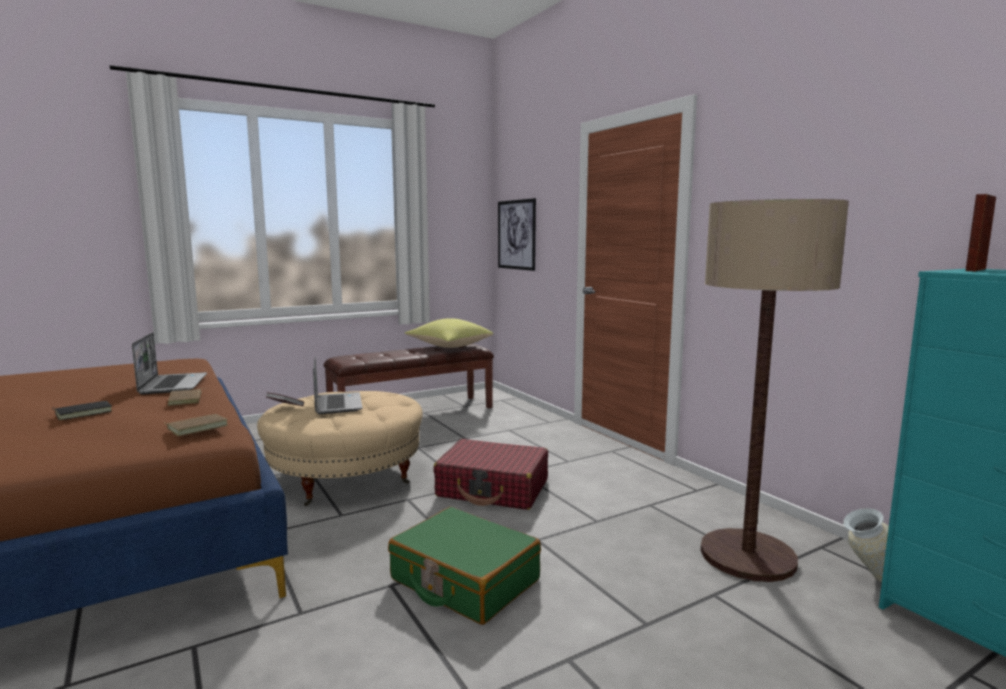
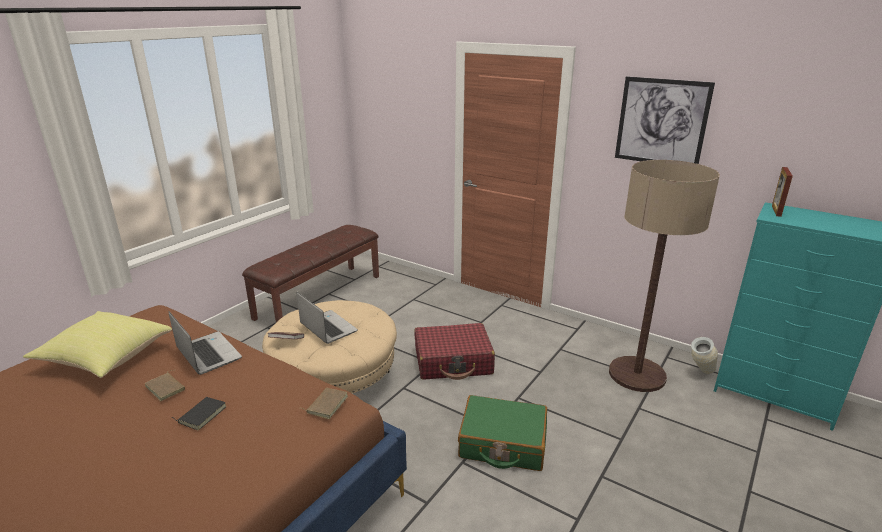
camera: 25 degrees left, 15 degrees up
brown book [167,388,208,406] -> brown book moved to [144,370,185,401]
yellow pillow [405,318,493,348] -> yellow pillow moved to [23,311,172,378]
picture [498,198,536,271] -> picture moved to [615,76,715,164]

